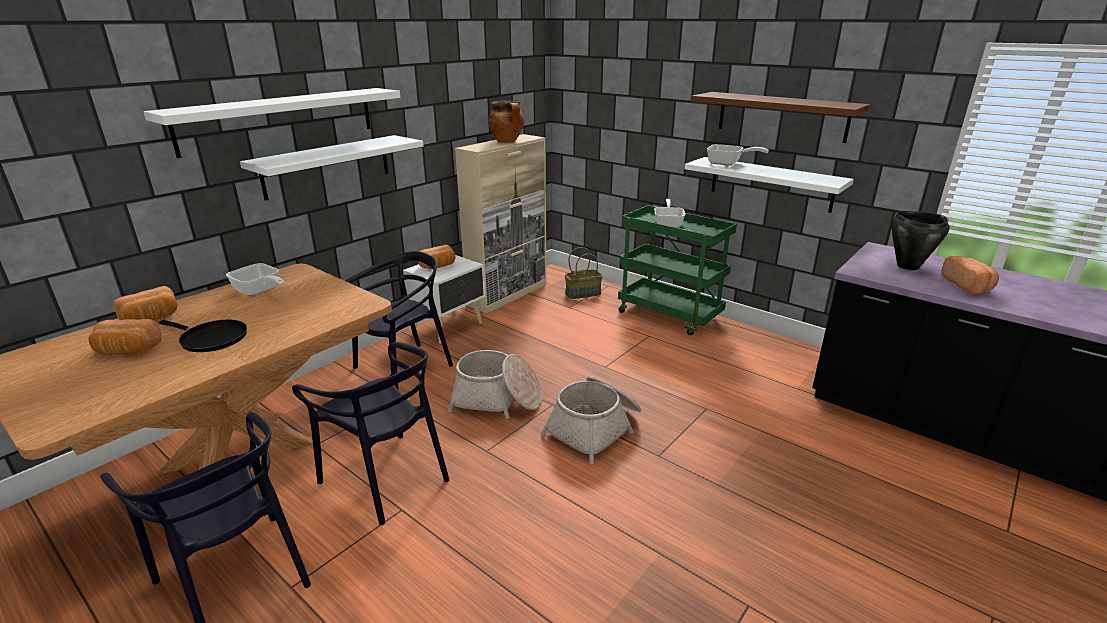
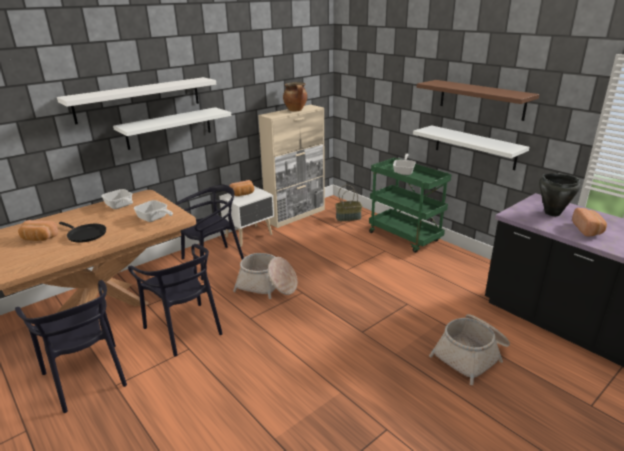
camera: 10 degrees right, 0 degrees up
bread [113,286,177,320] -> none
basket [541,376,641,464] -> basket moved to [429,314,510,385]
frying pan [707,144,769,166] -> frying pan moved to [134,200,173,222]

